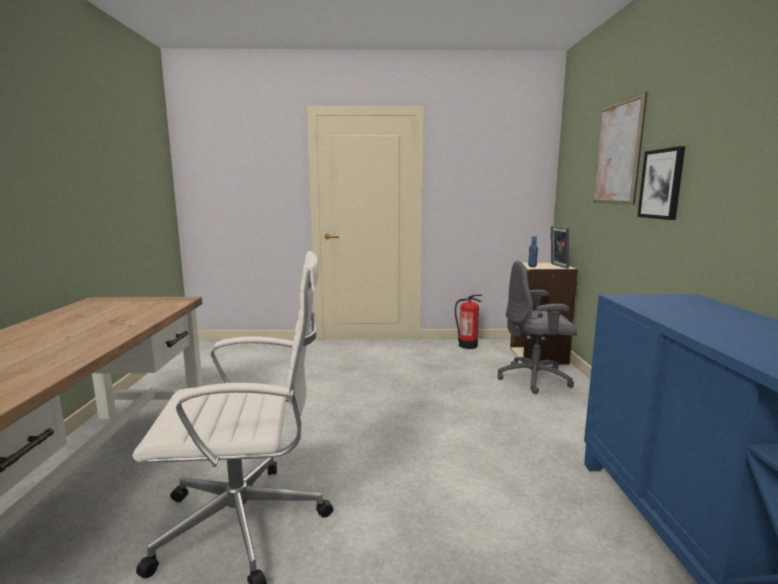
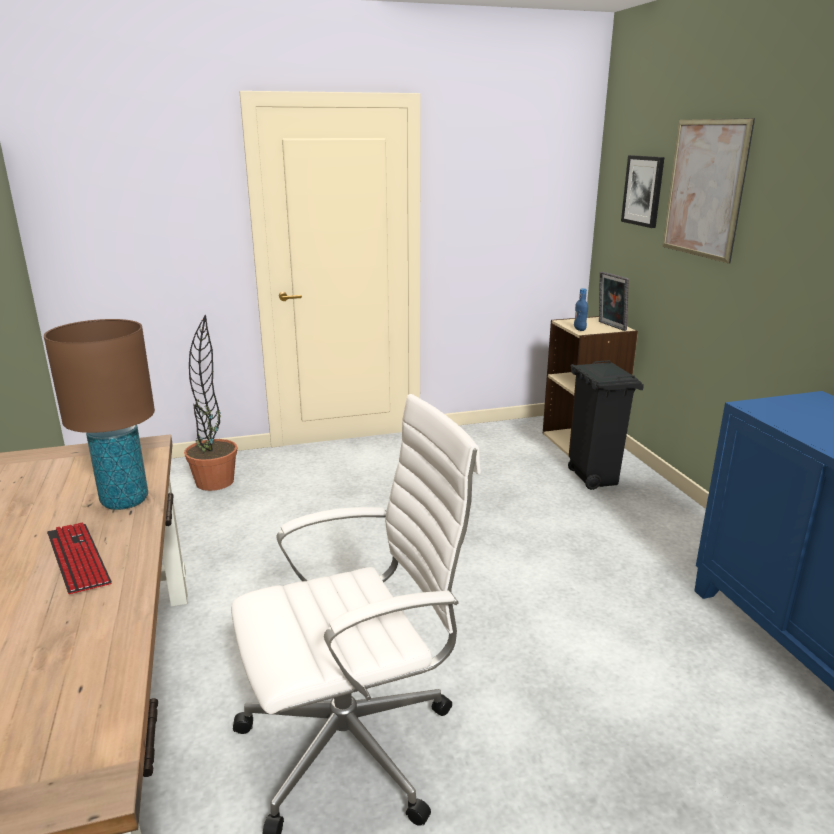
camera: 15 degrees left, 10 degrees up
fire extinguisher [455,294,482,349] -> none
grey office chair [498,261,577,394] -> black trash can [568,360,644,490]
picture [637,146,685,220] -> picture moved to [621,155,665,228]
none -> brown table lamp [44,319,155,510]
none -> keyboard [47,522,112,594]
none -> potted plant [184,315,237,491]

